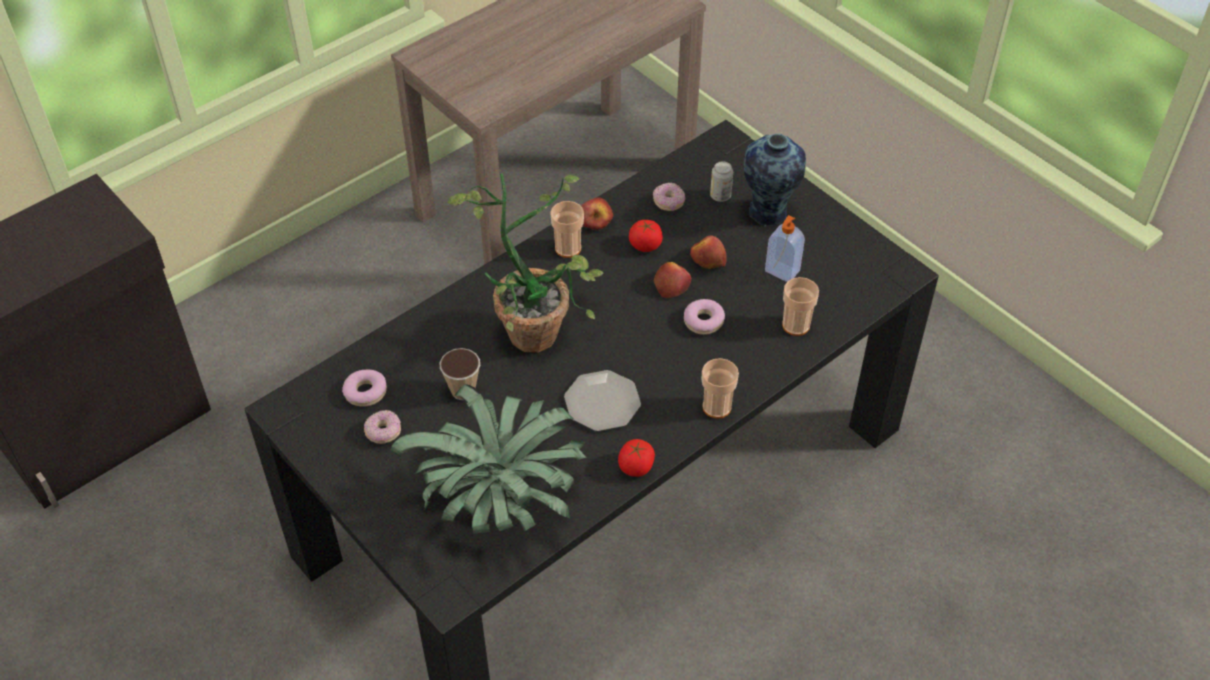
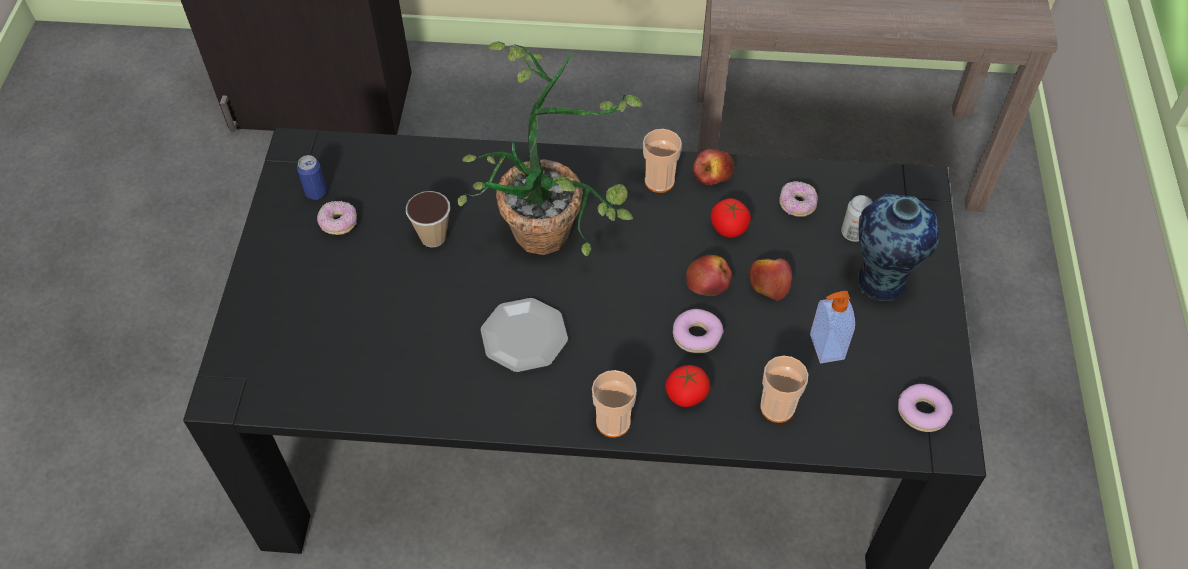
camera: 45 degrees right, 5 degrees up
donut [342,370,387,407] -> donut moved to [898,384,953,432]
potted plant [390,384,586,534] -> none
tomato [618,439,655,477] -> tomato moved to [665,365,710,407]
none -> can [297,155,327,200]

